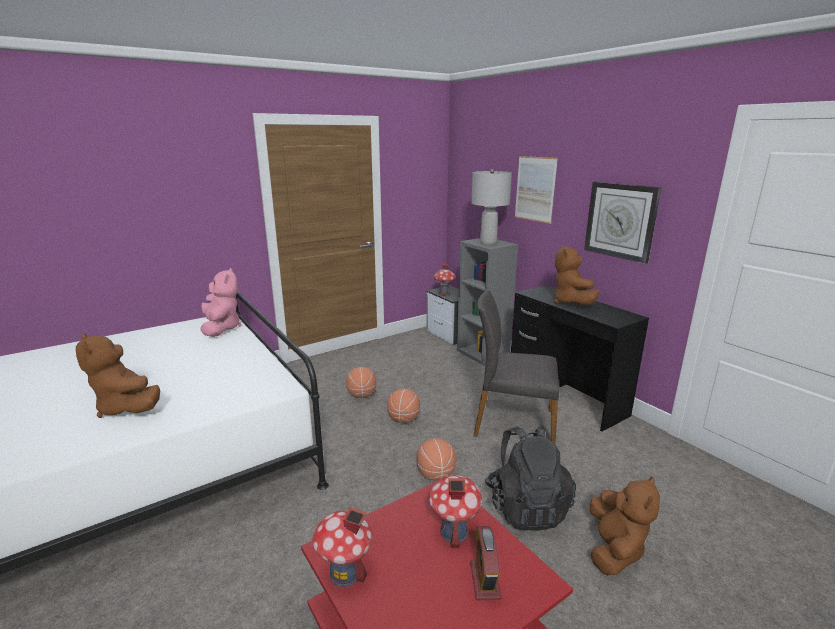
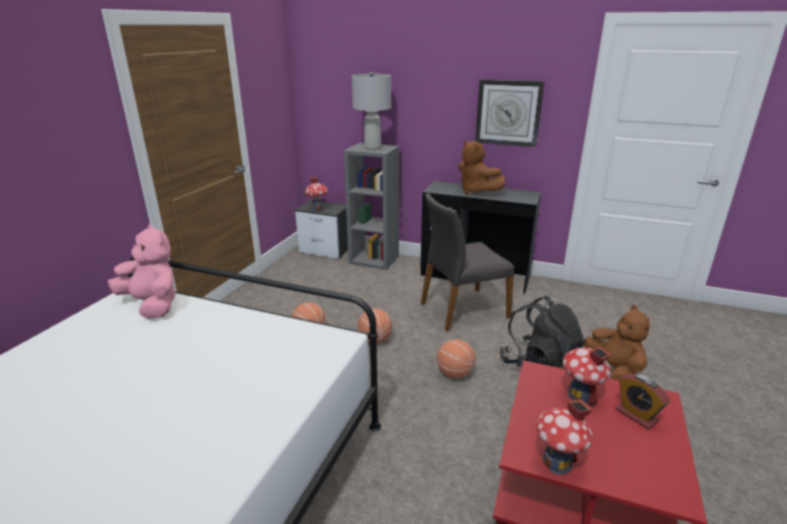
camera: 35 degrees left, 5 degrees up
brown plush toy [76,333,160,418] -> none
picture [515,156,558,224] -> none

